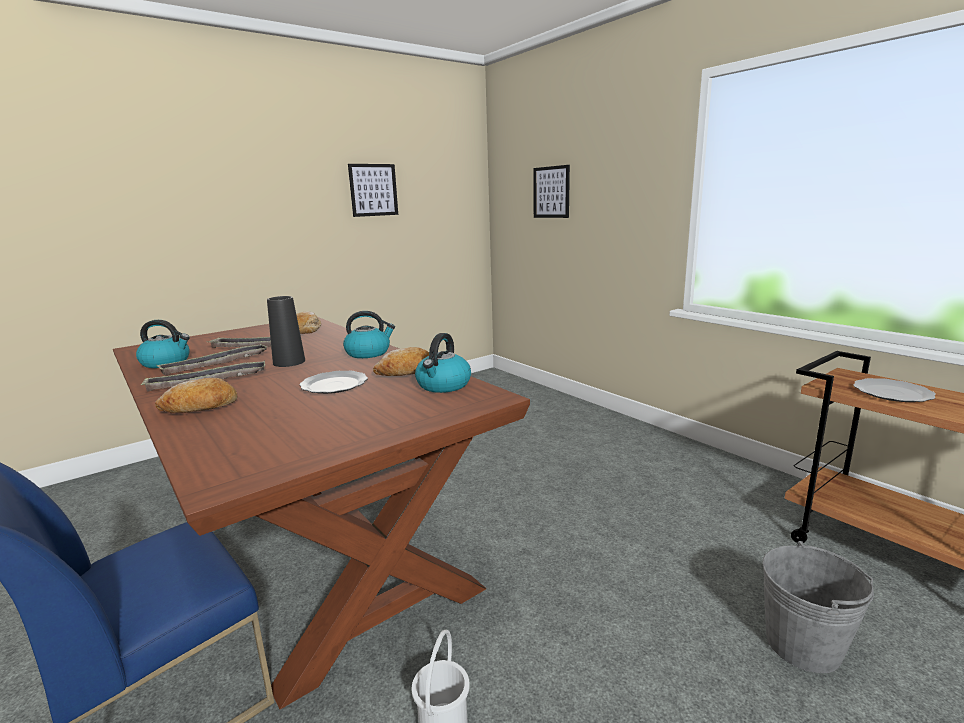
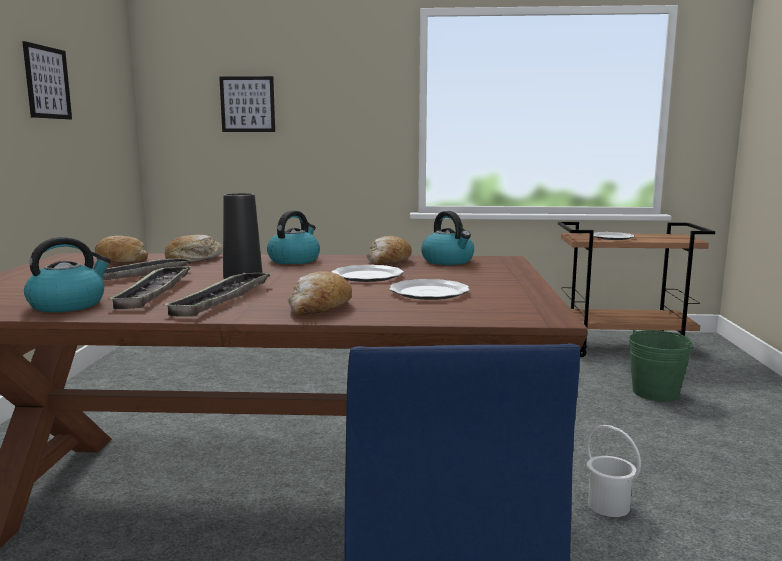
camera: 50 degrees left, 5 degrees down
grey bucket [762,541,874,673] -> green bucket [629,330,693,401]
none -> bread [165,235,223,264]
none -> plate [389,279,470,300]

